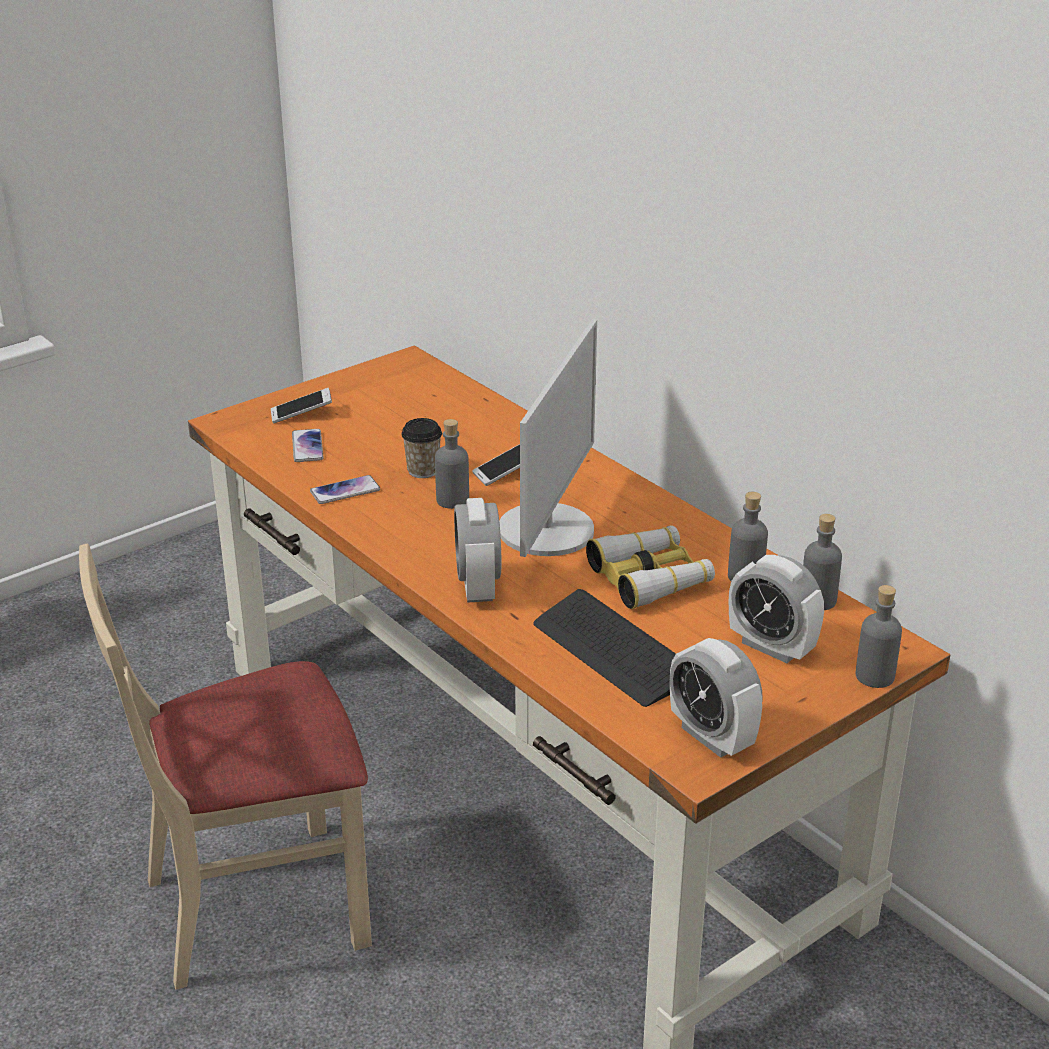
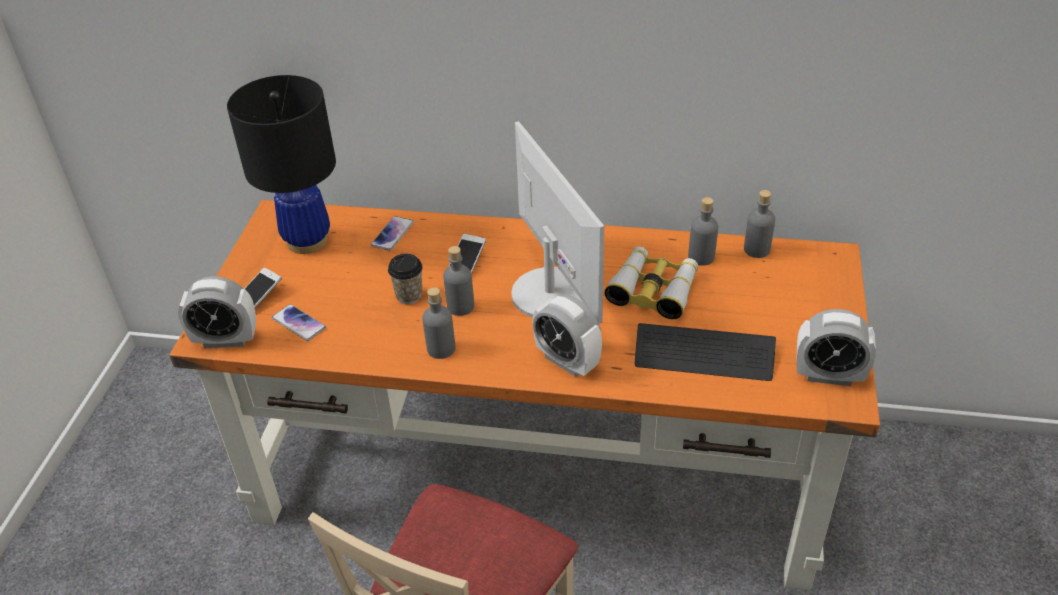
camera: 40 degrees left, 10 degrees up
phone [310,475,380,504] -> phone moved to [371,216,414,251]
alarm clock [729,555,824,663] -> alarm clock moved to [178,276,256,348]
grey bottle [855,585,902,688] -> grey bottle moved to [422,287,455,359]
none -> black table lamp [227,75,336,254]

